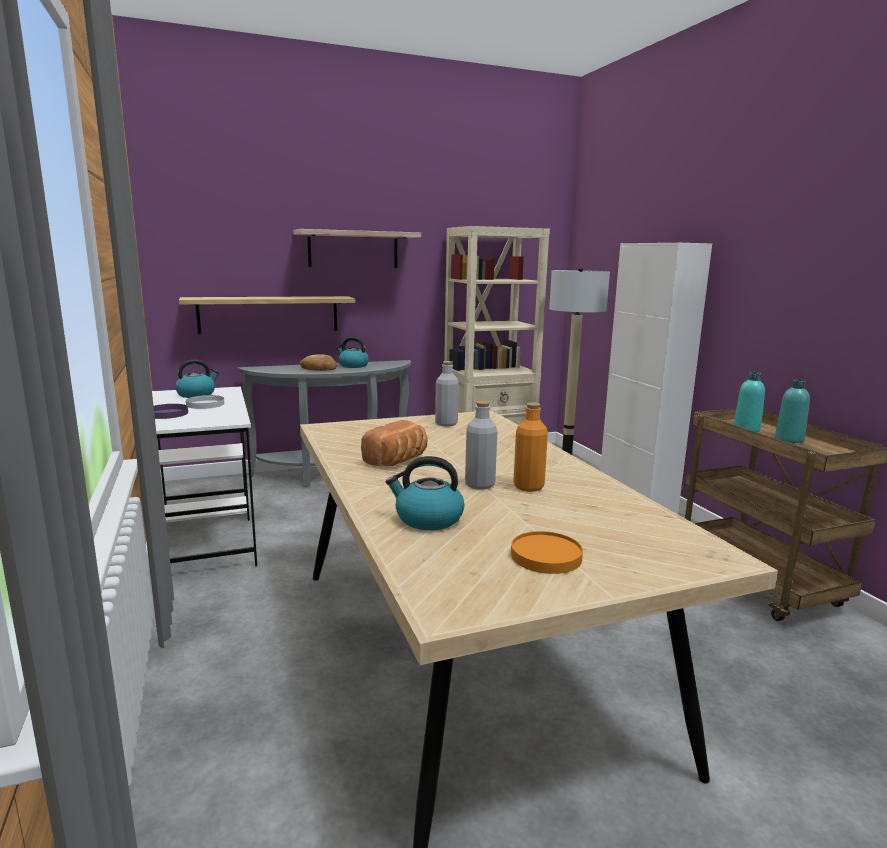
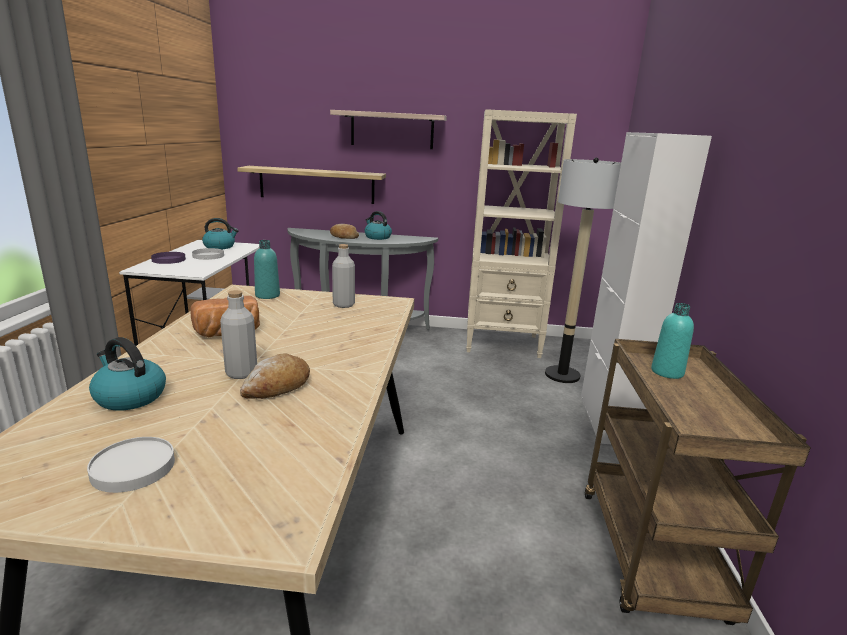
camera: 25 degrees right, 5 degrees up
orange plate [511,531,583,574] -> white plate [87,437,175,493]
orange bottle [513,403,548,492] -> bread [240,353,310,399]
turquoise bottle [775,379,810,443] -> turquoise bottle moved to [254,240,280,299]

